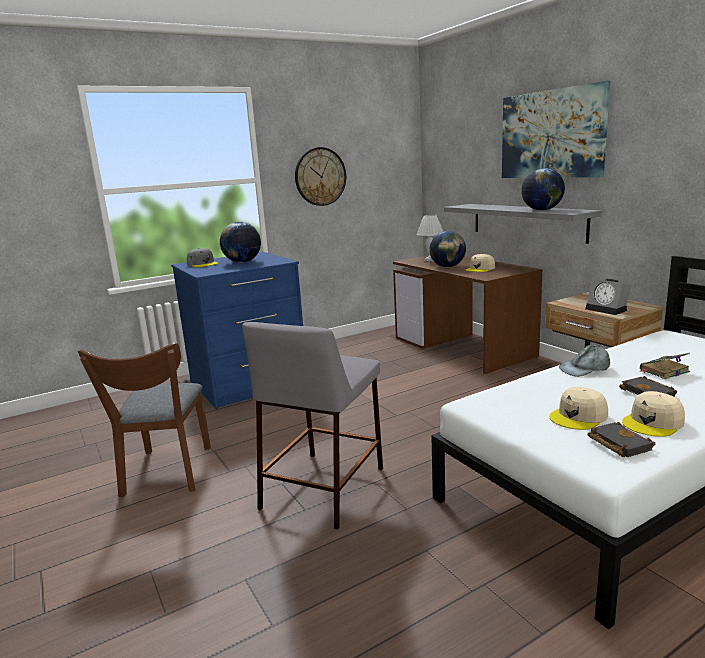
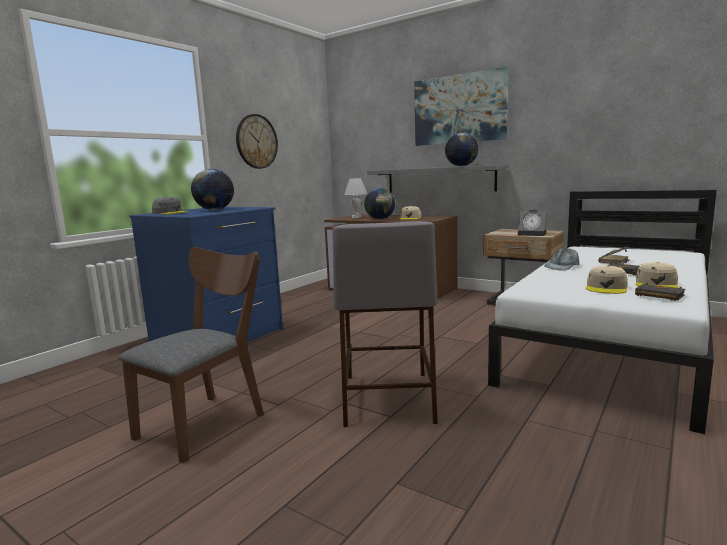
camera: 25 degrees left, 5 degrees down
brown chair [78,342,211,498] -> brown chair turned 120 degrees counterclockwise [119,247,264,464]

